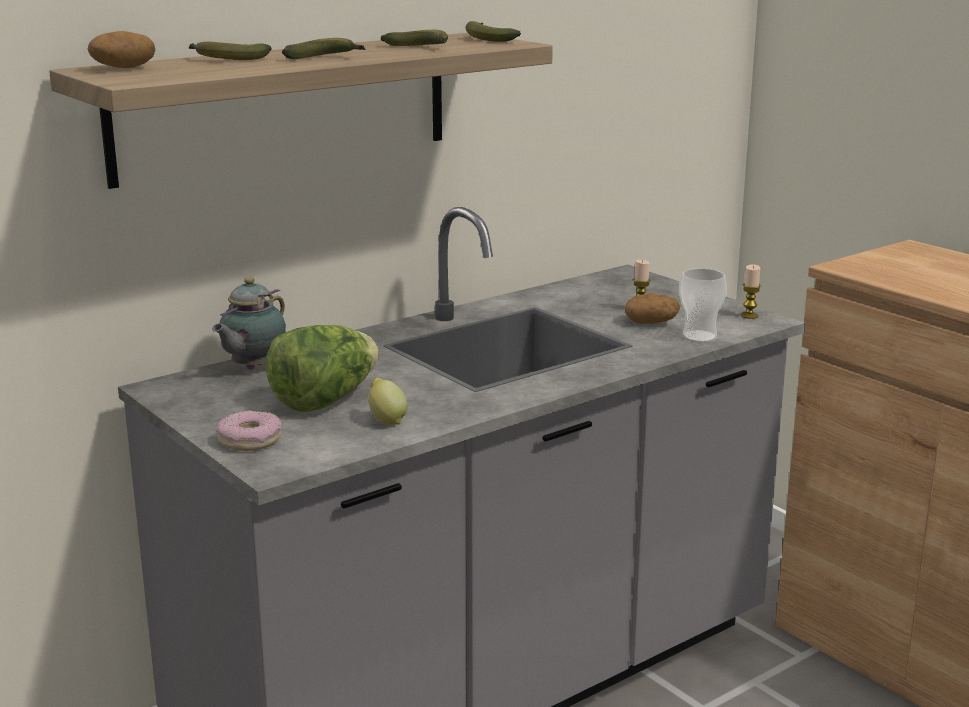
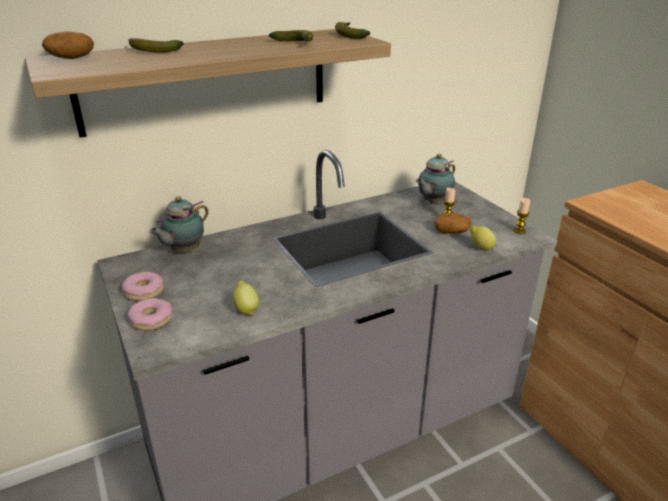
camera: 10 degrees right, 10 degrees up
lettuce [265,325,379,412] -> none
banana [282,38,366,59] -> none
cup [679,268,727,343] -> lemon [470,226,496,251]
none -> donut [122,272,164,301]
none -> teapot [416,154,455,203]

